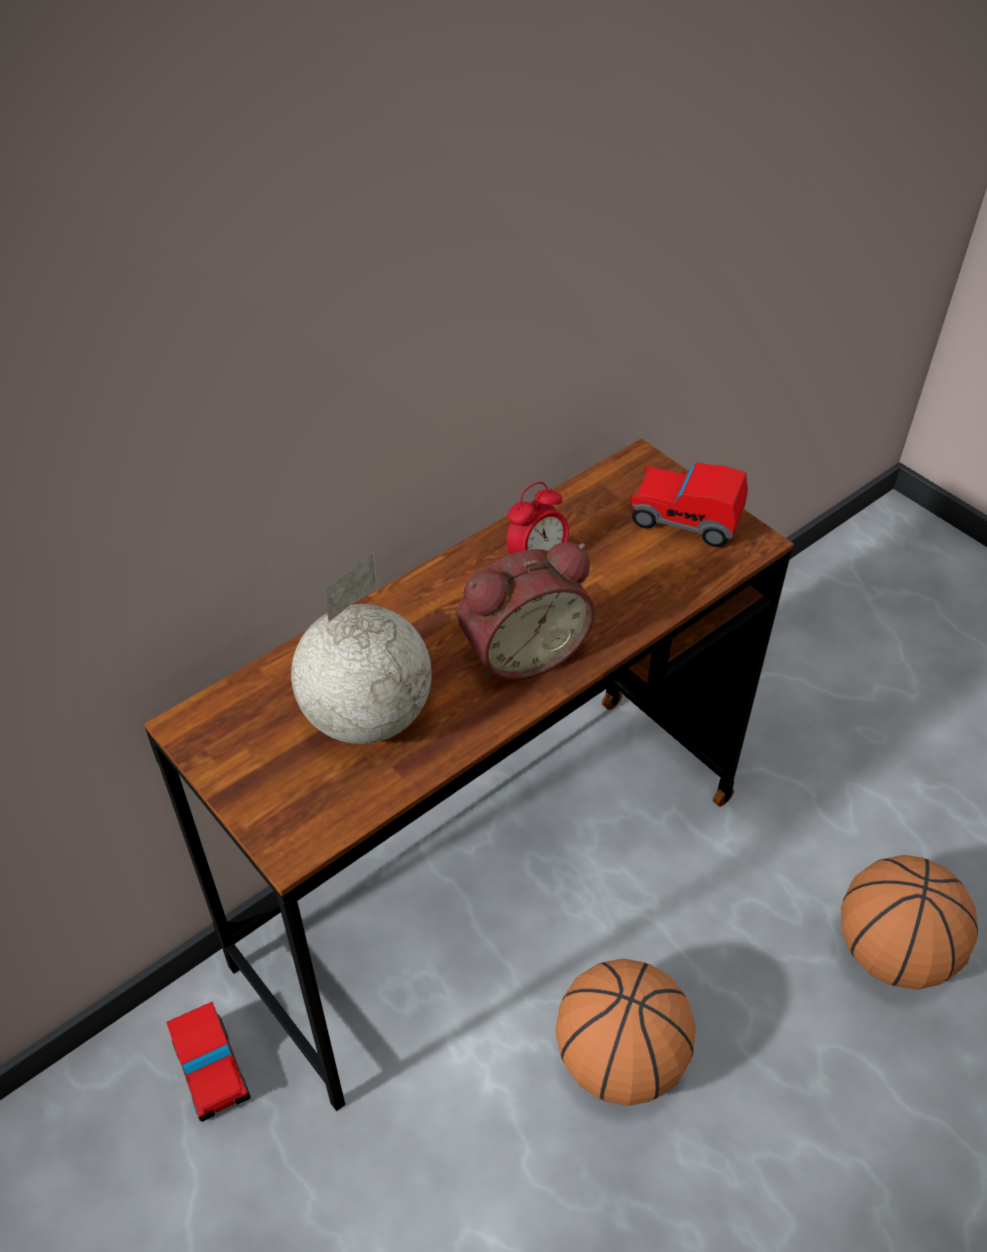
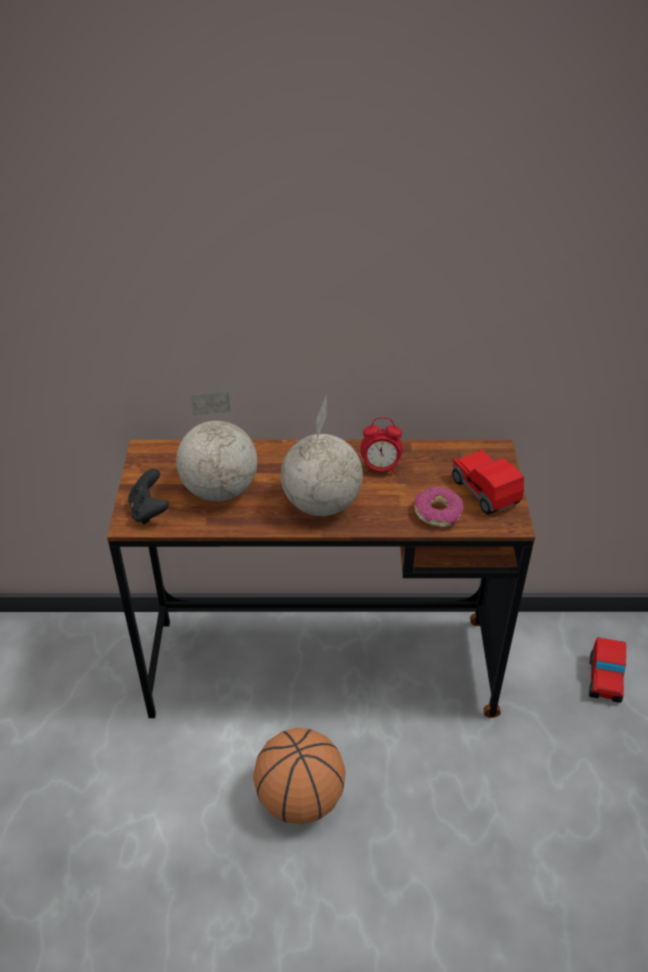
camera: 40 degrees right, 5 degrees down
toy car [166,1002,251,1122] -> toy car moved to [589,637,626,703]
alarm clock [458,542,595,681] -> globe [281,397,363,516]
basketball [841,855,978,990] -> none
none -> black game controller [128,469,169,524]
none -> donut [414,487,463,527]

